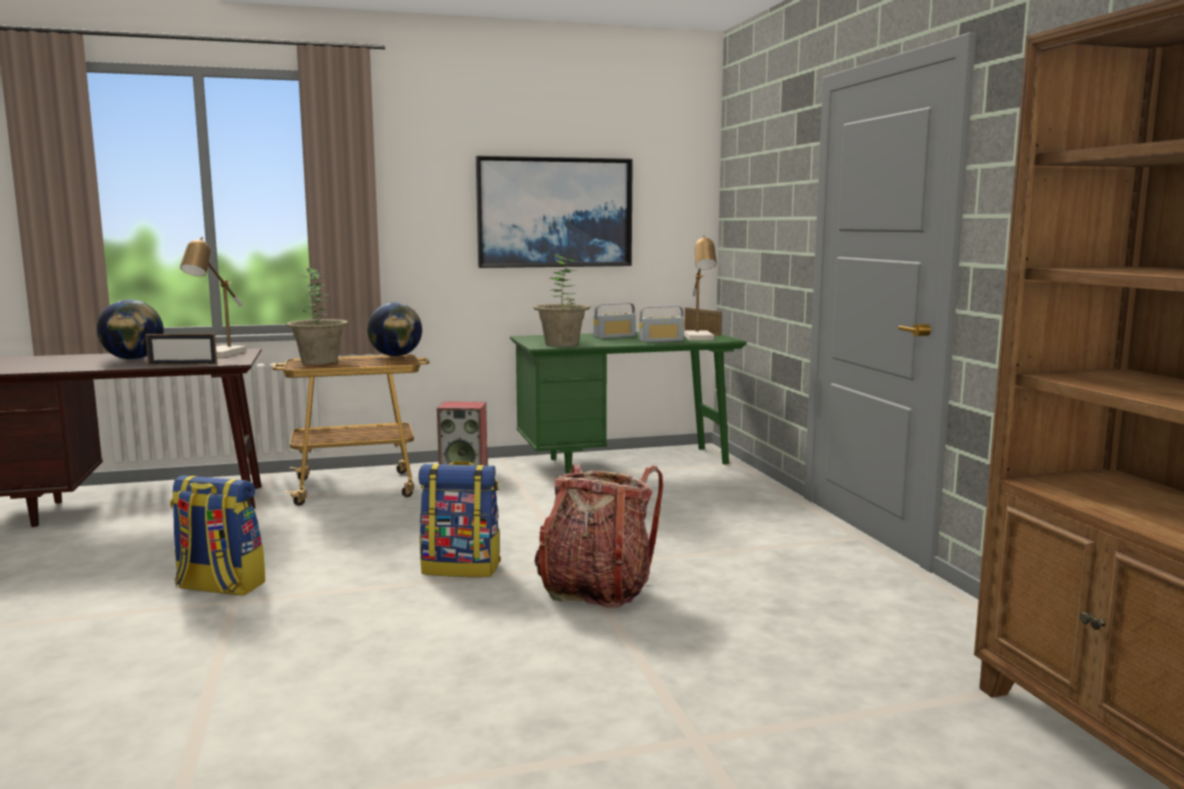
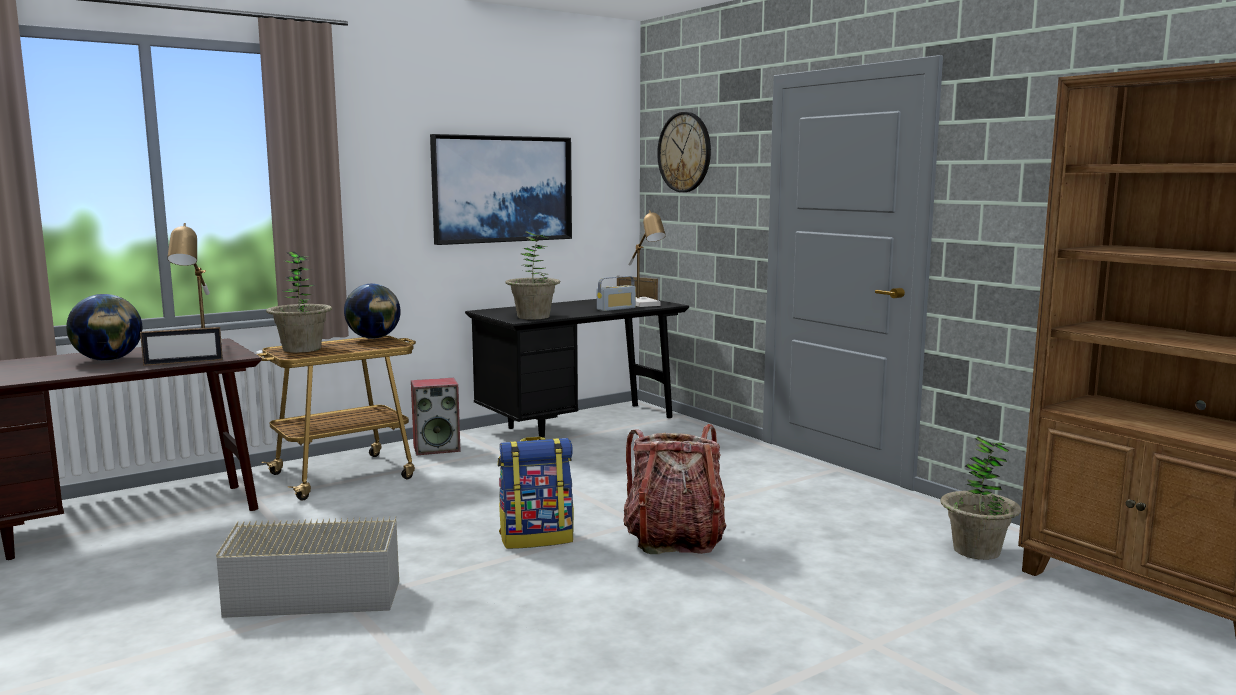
camera: 20 degrees left, 0 degrees up
backpack [170,475,265,596] -> grey storage box [216,517,399,618]
green desk [510,332,747,474] -> black desk [465,299,689,440]
radio [594,303,636,339] -> none
none -> wall clock [657,112,711,192]
none -> potted plant [940,437,1021,560]

